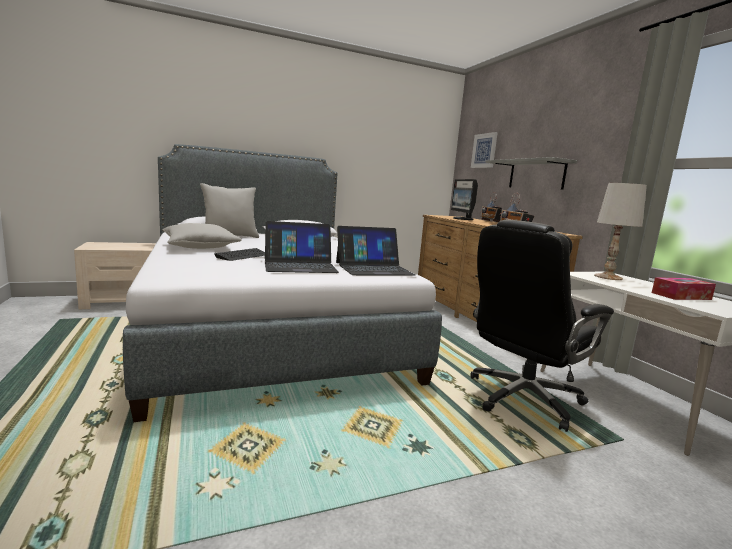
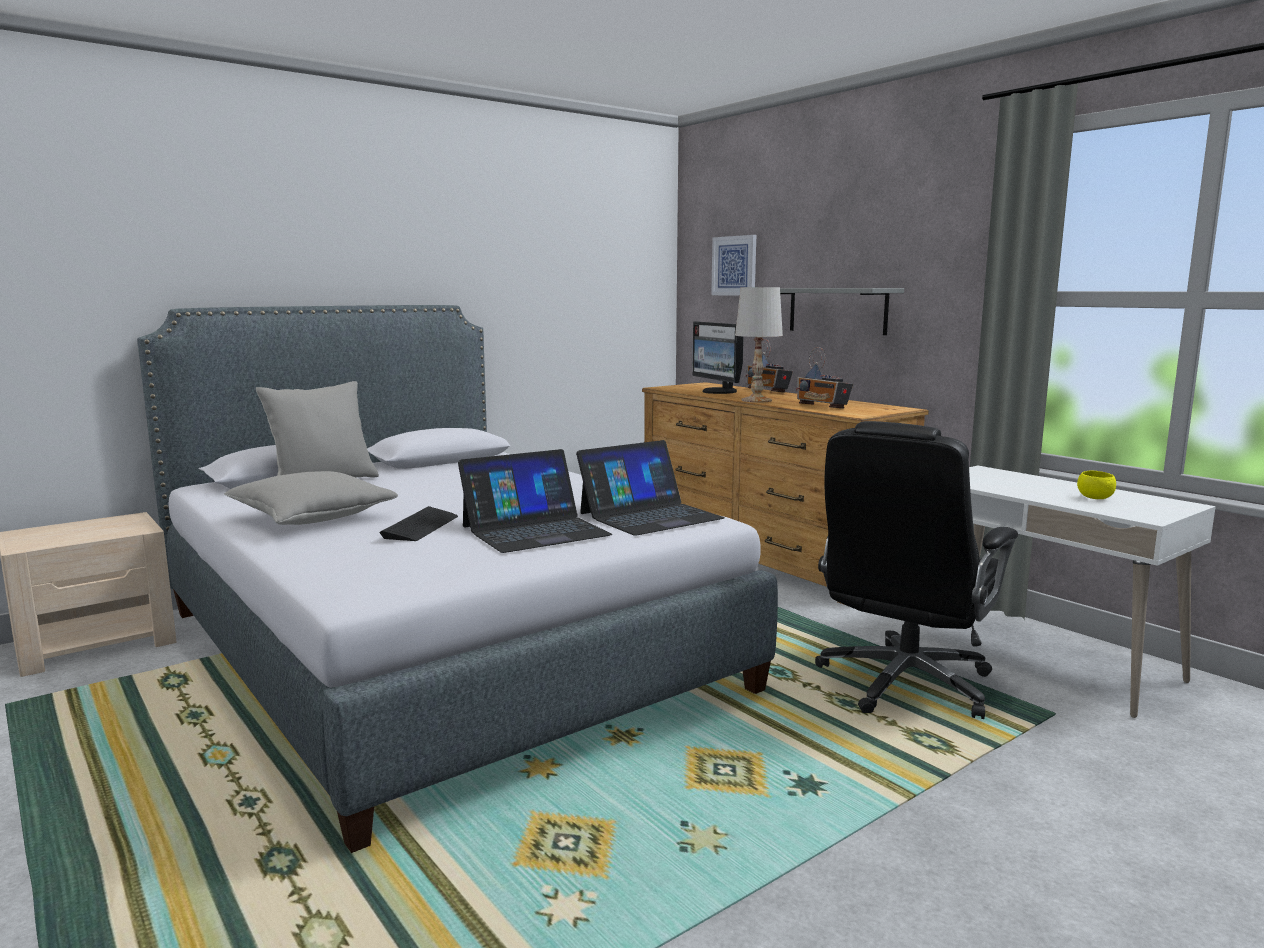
camera: 15 degrees left, 0 degrees up
white table lamp [594,183,647,280] -> white table lamp moved to [735,287,783,403]
tissue box [652,277,716,300] -> yellow bowl [1077,470,1116,499]

